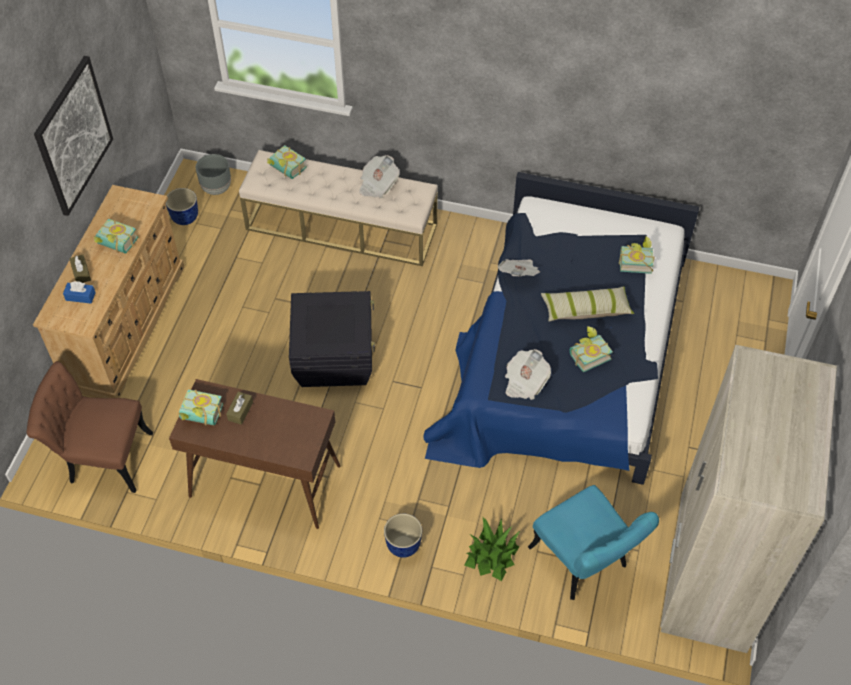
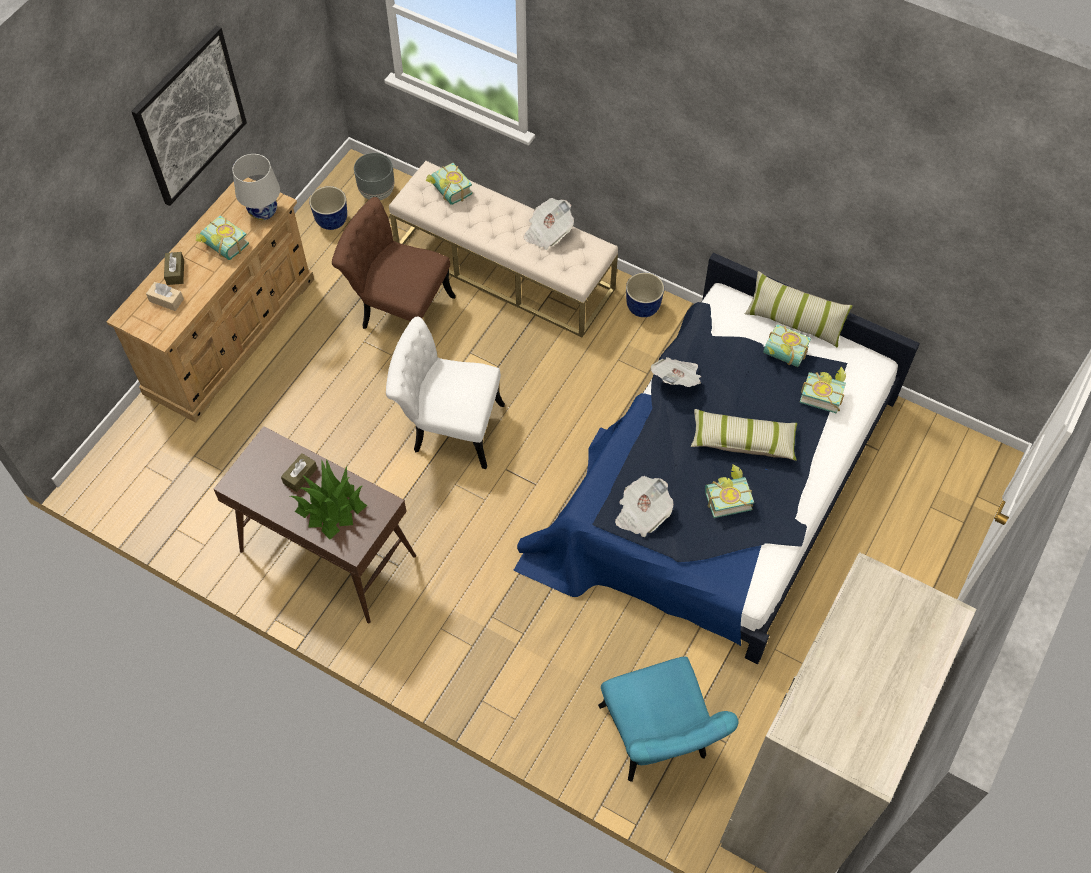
camera: 15 degrees right, 5 degrees up
brown chair [27,361,153,493] -> brown chair moved to [332,197,456,329]
blue tissue box [63,281,96,303] -> beige tissue box [146,282,184,311]
book [179,389,223,426] -> book moved to [763,324,811,367]
black storage box [289,291,375,387] -> white chair [386,316,505,469]
planter [384,514,422,558] -> planter moved to [626,272,664,317]
potted plant [464,517,520,581] -> potted plant moved to [290,459,367,539]
none -> white table lamp [232,154,280,220]
none -> pillow [745,271,853,348]

